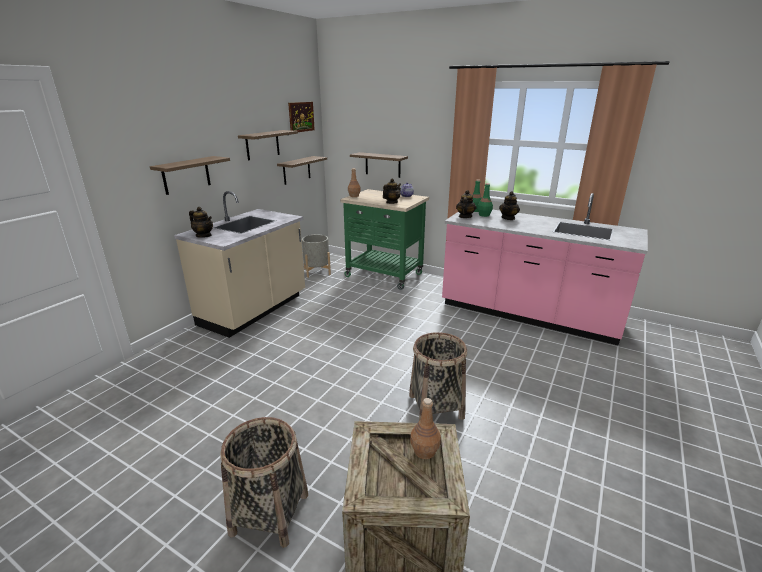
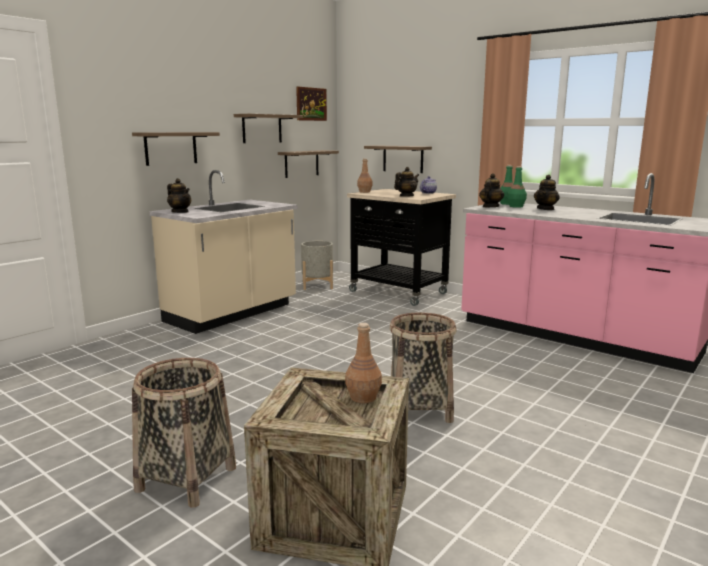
camera: 10 degrees right, 10 degrees down
green cart [340,189,429,290] -> black cart [347,189,456,306]

